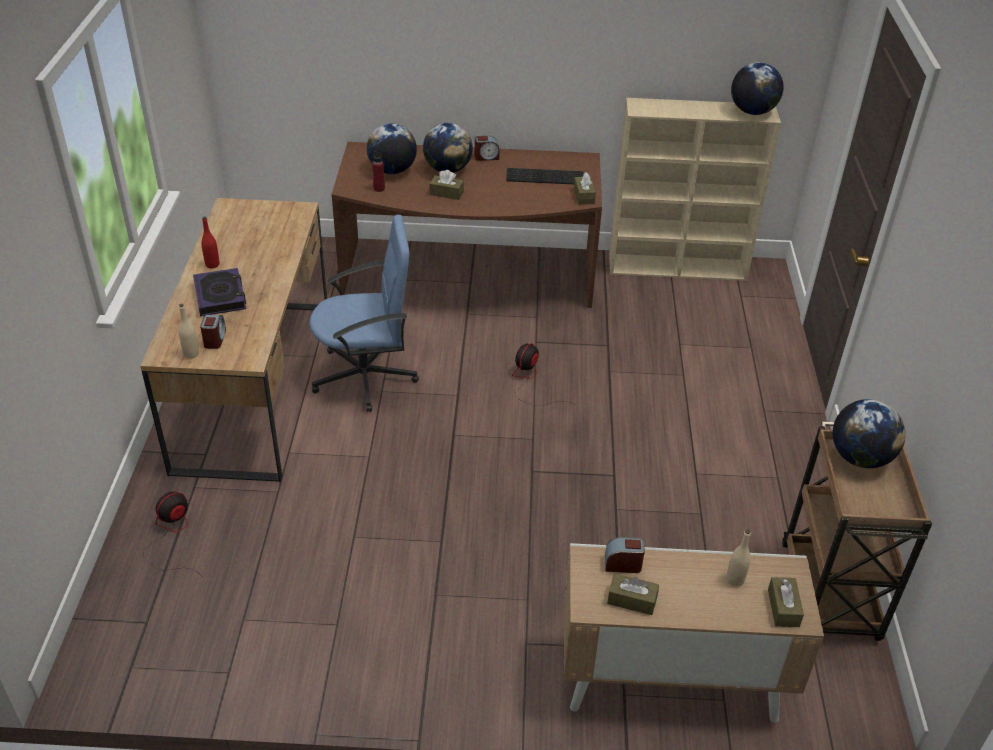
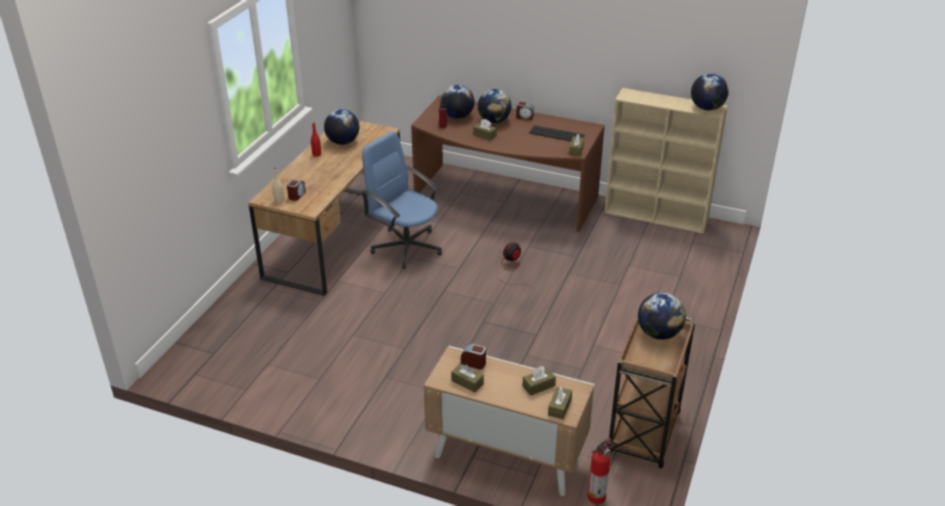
camera: 20 degrees right, 5 degrees down
fan [143,491,203,577] -> none
book [193,268,246,316] -> none
blue office chair [309,215,419,412] -> blue office chair turned 150 degrees counterclockwise [361,132,442,269]
beige bottle [726,530,751,586] -> brown tissue box [523,367,556,396]
none -> globe [324,109,359,145]
none -> fire extinguisher [588,438,614,504]

